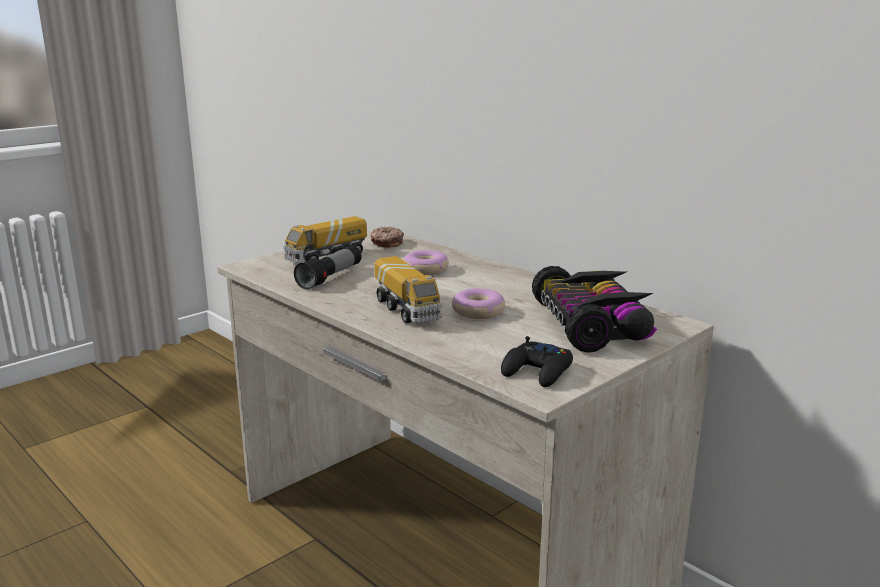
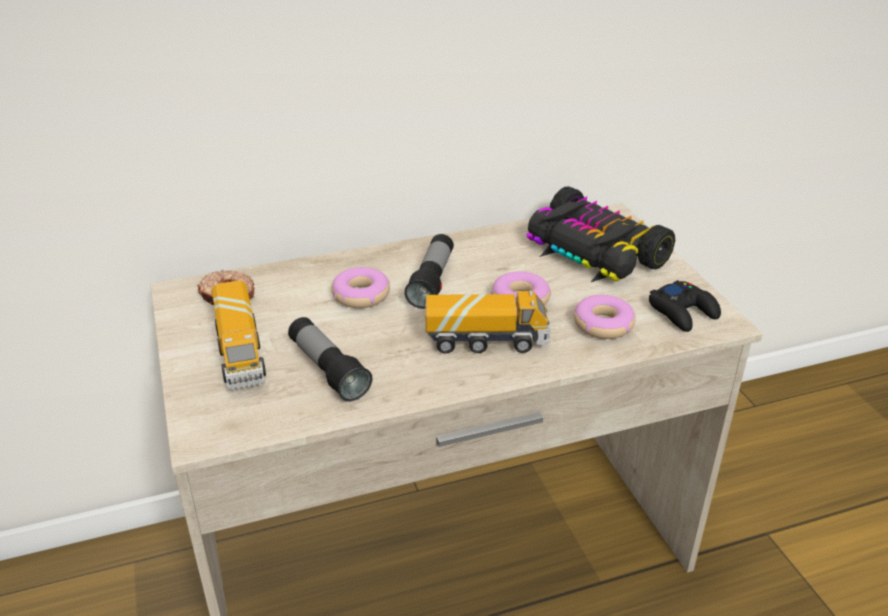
camera: 65 degrees left, 15 degrees up
toy car [532,266,657,352] -> toy car turned 150 degrees counterclockwise [527,186,675,282]
none -> flashlight [404,234,454,309]
none -> donut [573,295,636,339]

